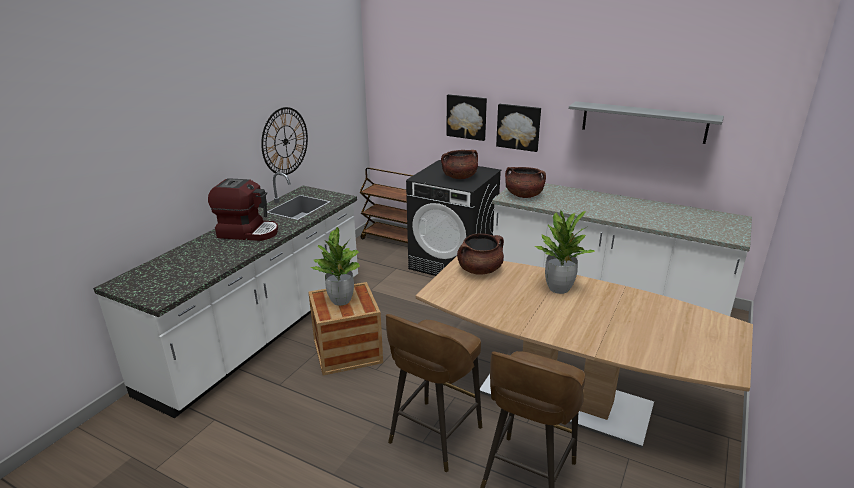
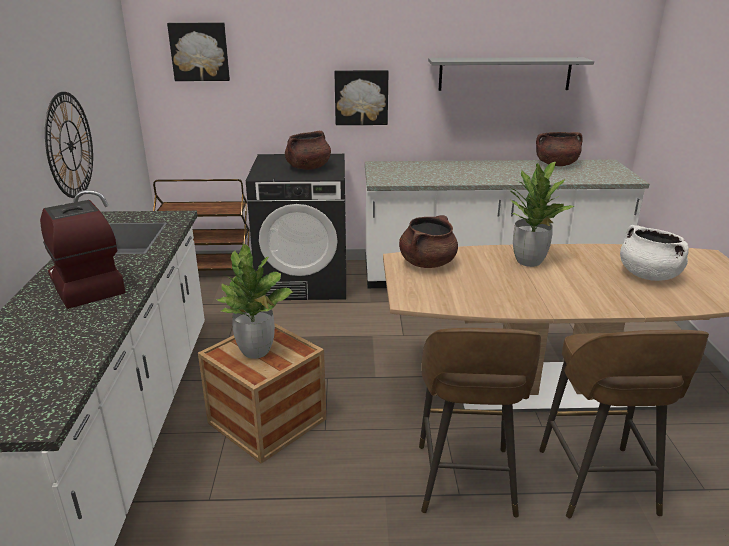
camera: 30 degrees left, 0 degrees up
coffee machine [208,178,278,241] -> coffee machine turned 105 degrees counterclockwise [40,200,125,309]
picture [447,94,487,141] -> picture moved to [167,22,230,81]
brown cooking pot [505,167,546,198] -> brown cooking pot moved to [536,132,583,166]
none -> white cooking pot [620,225,689,281]

